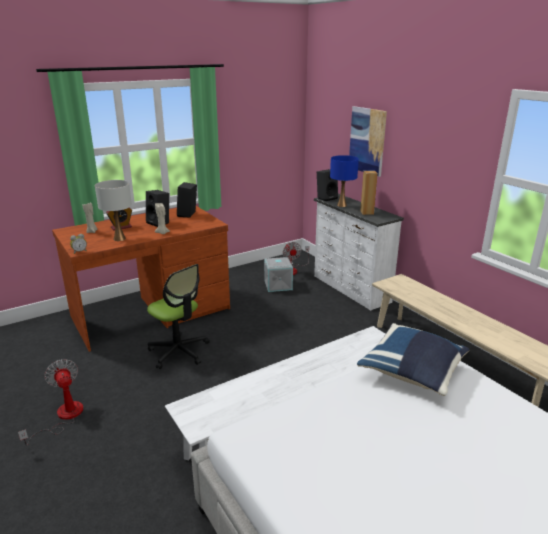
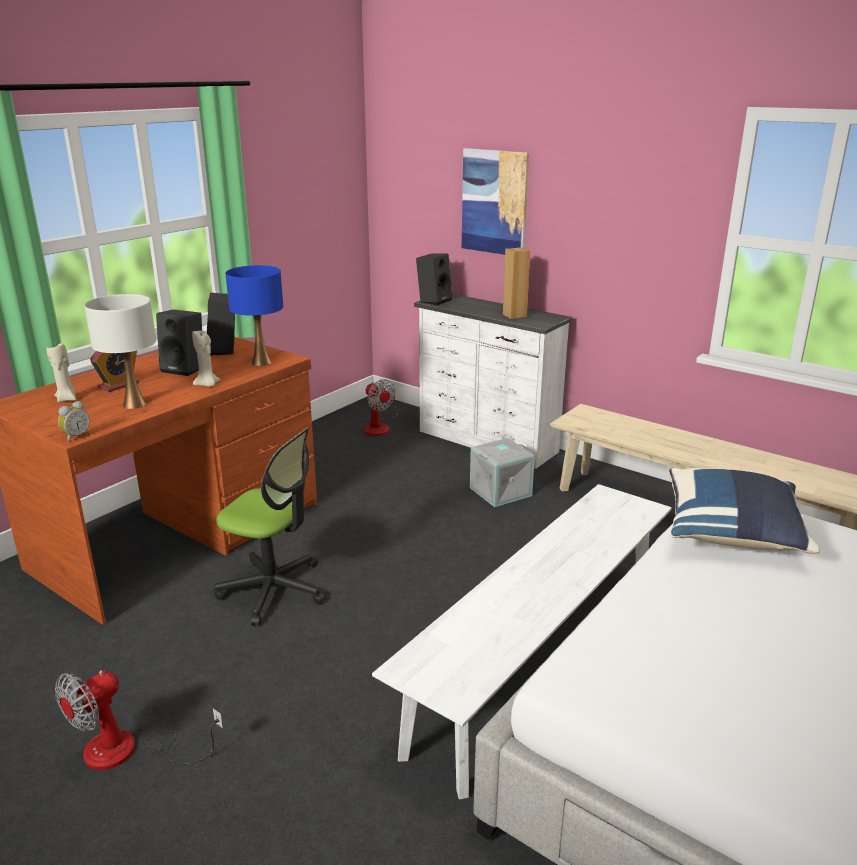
camera: 20 degrees left, 0 degrees up
fan [18,359,83,446] -> fan turned 90 degrees counterclockwise [55,671,223,770]
grey storage box [264,257,293,292] -> grey storage box moved to [470,438,535,507]
blue table lamp [330,155,359,207] -> blue table lamp moved to [225,265,283,366]

